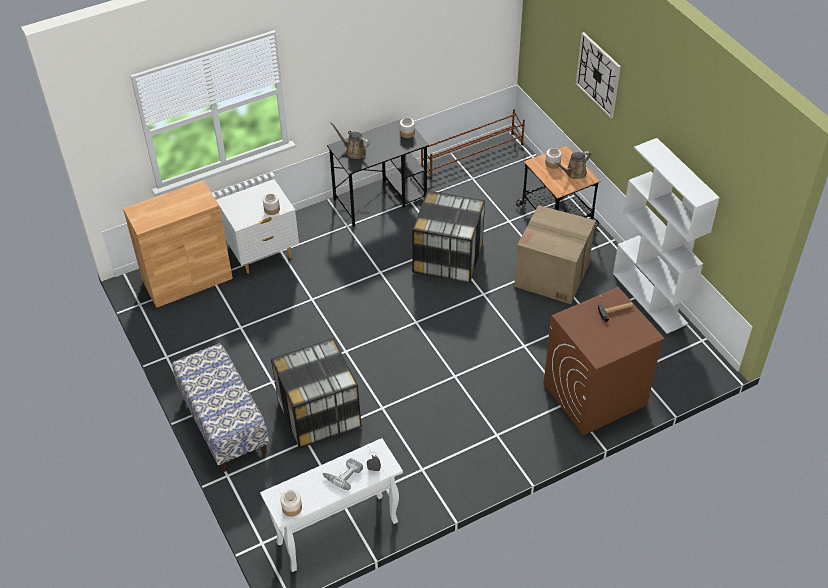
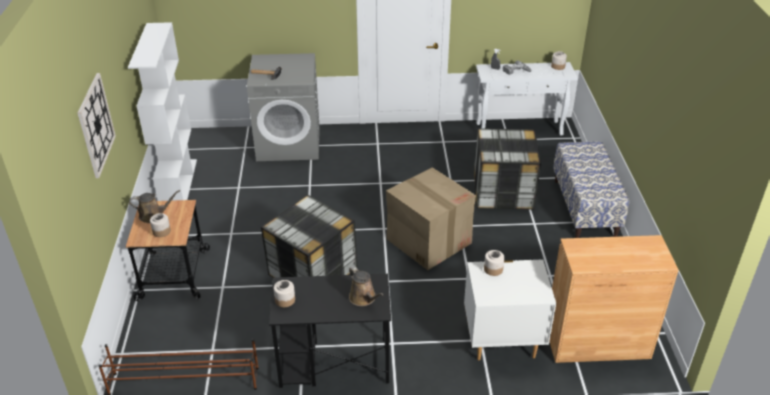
camera: 155 degrees left, 10 degrees down
cardboard box [514,205,596,304] -> cardboard box moved to [386,167,476,270]
brown washing machine [544,287,665,435] -> grey washing machine [247,53,320,161]

